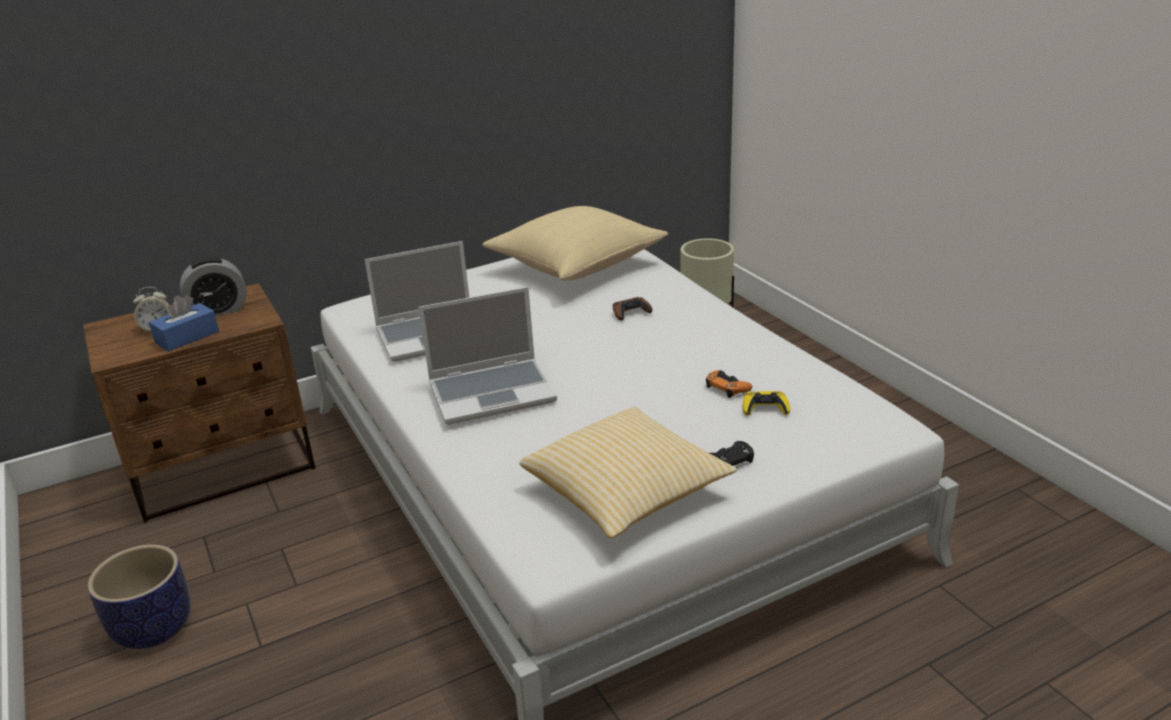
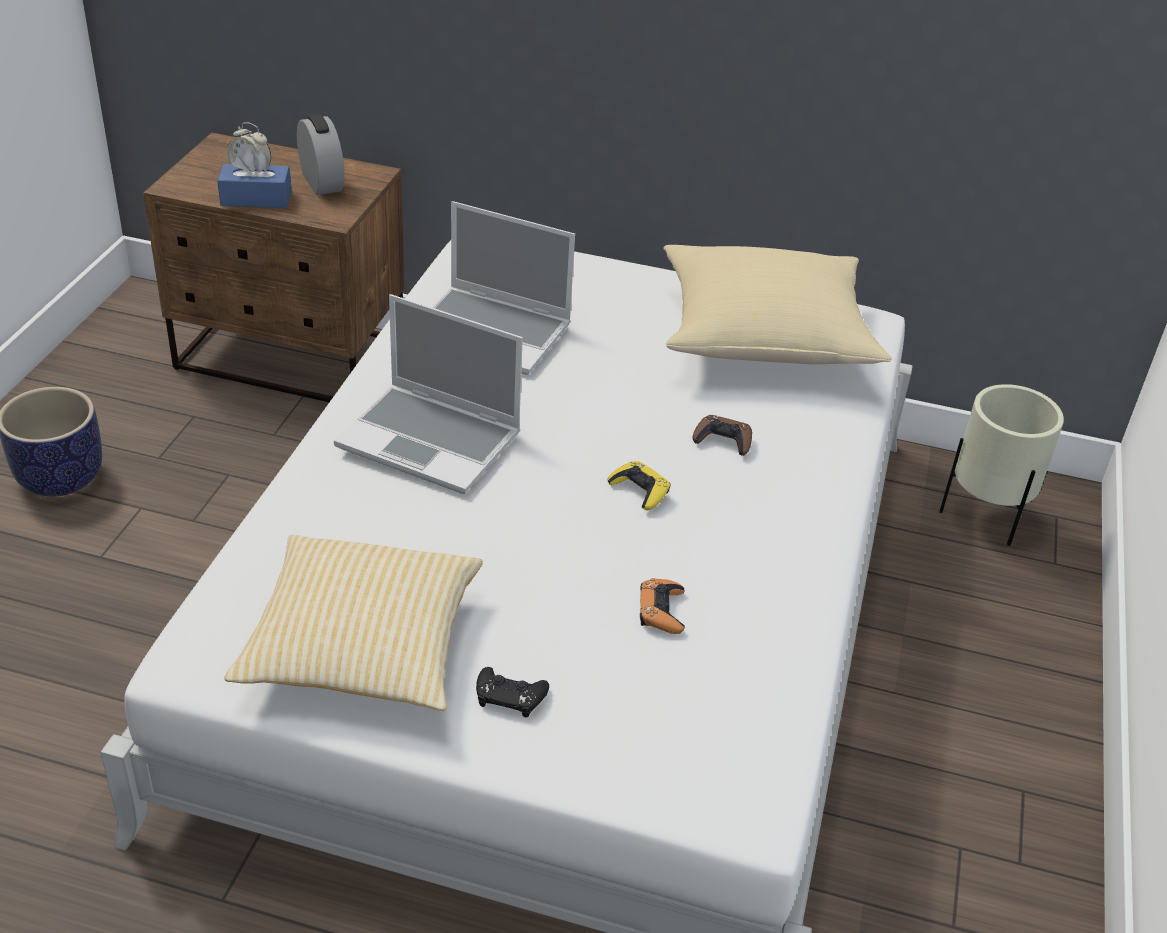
camera: 40 degrees right, 10 degrees up
alarm clock [180,257,247,316] -> alarm clock turned 135 degrees counterclockwise [297,114,345,195]
yellow game controller [743,391,790,415] -> yellow game controller moved to [608,461,670,510]

